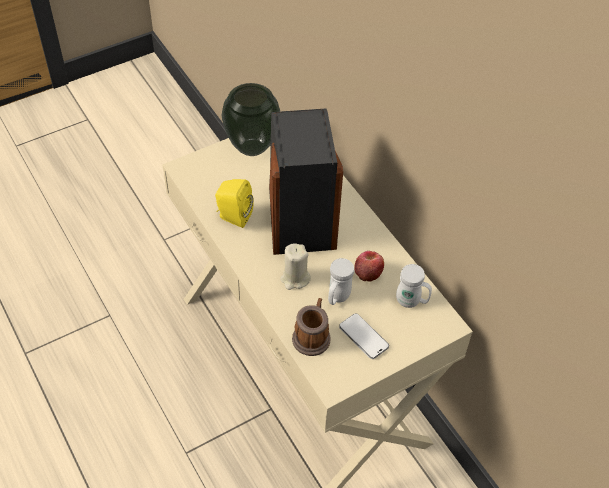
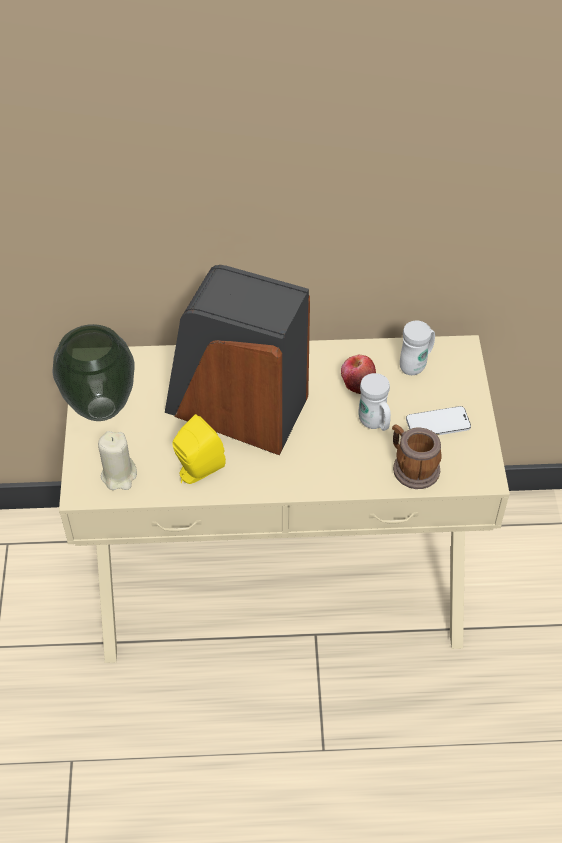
camera: 60 degrees left, 0 degrees up
beige candle [280,244,311,290] -> beige candle moved to [98,431,137,490]

